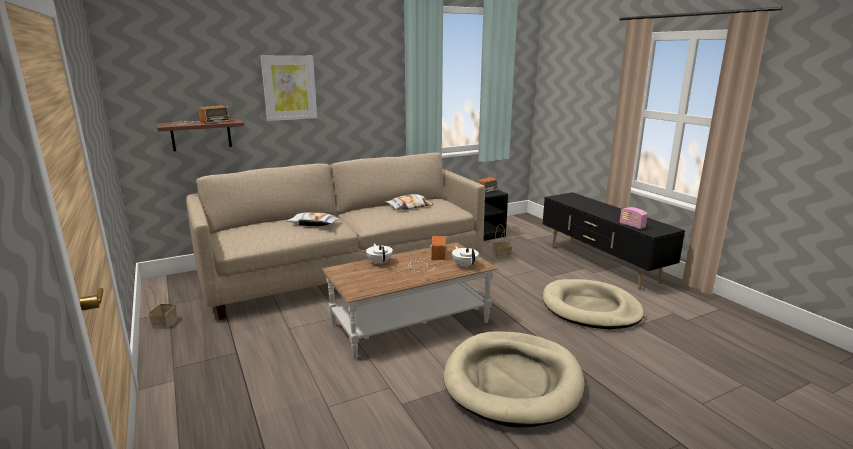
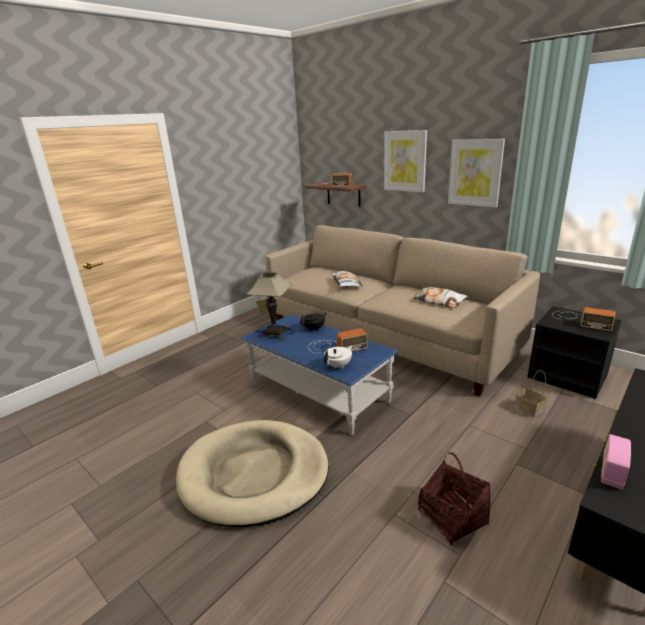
camera: 70 degrees right, 5 degrees up
brown coffee table [322,243,498,360] -> blue coffee table [241,314,399,436]
white teapot [366,243,393,265] -> black teapot [300,313,327,331]
beige dog bed [543,279,644,329] -> basket [418,452,491,546]
none -> table lamp [247,272,292,340]
none -> picture [448,139,505,207]

